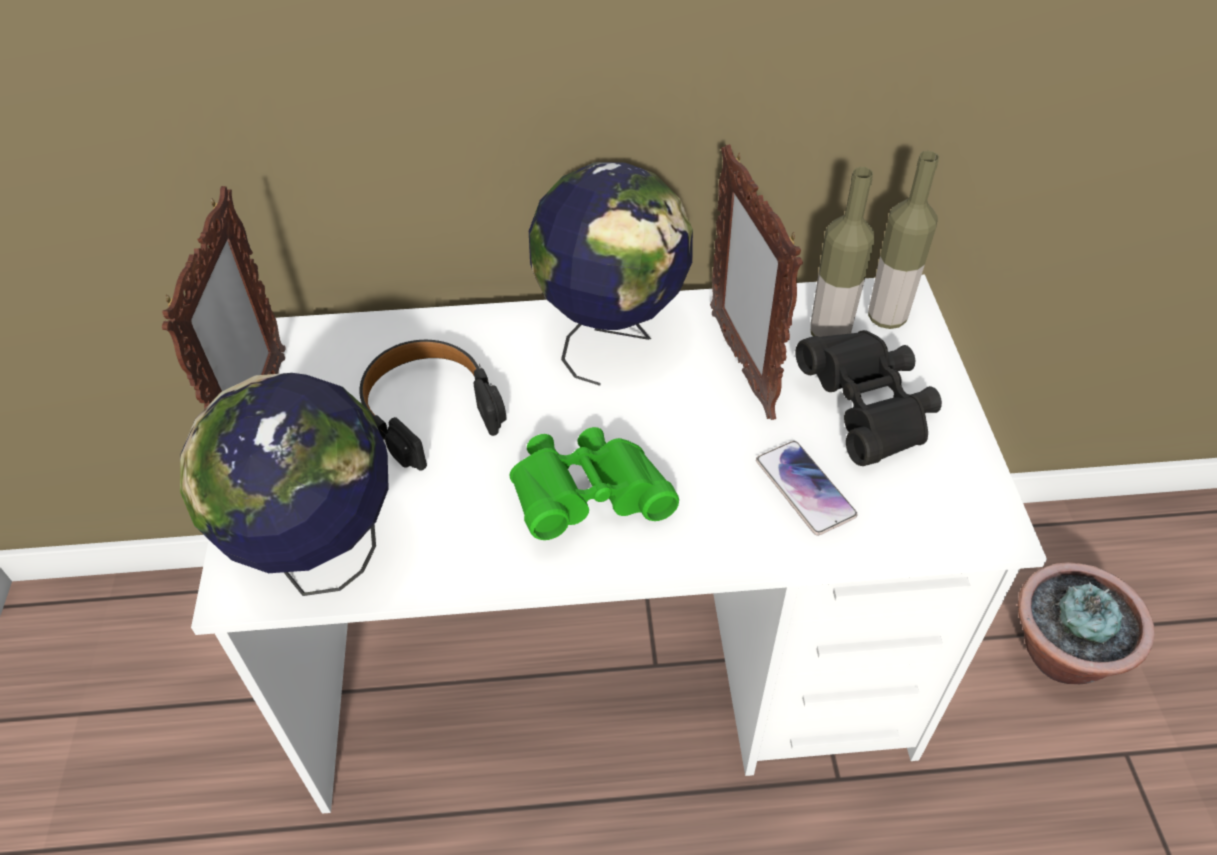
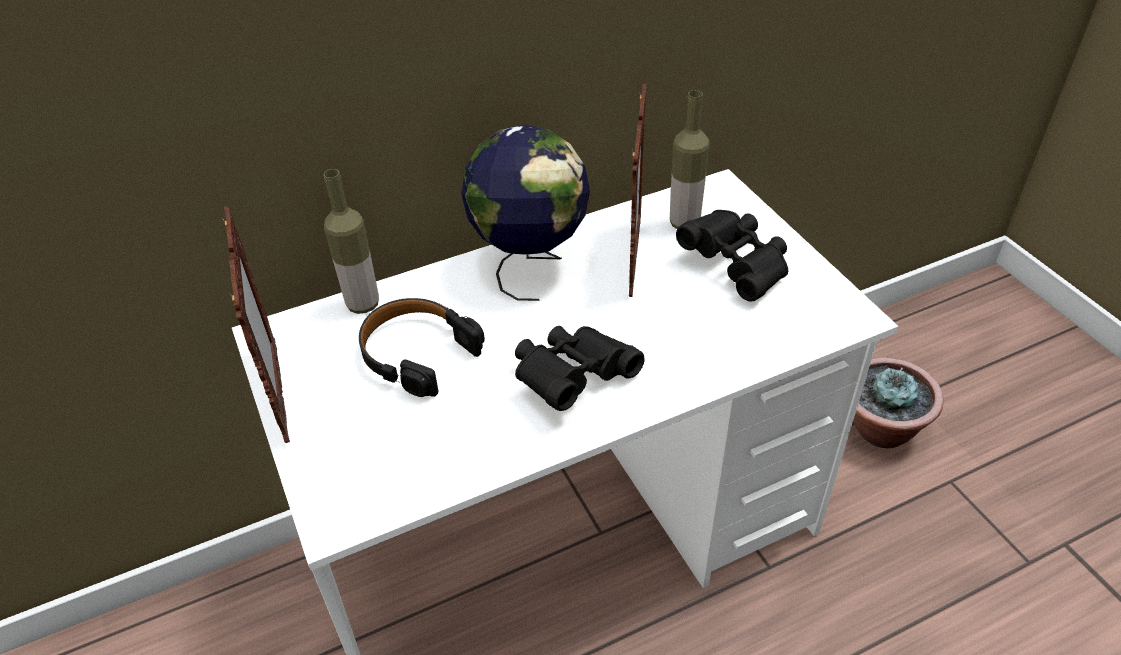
camera: 20 degrees left, 5 degrees down
globe [180,373,389,596] -> none
green binoculars [510,427,679,540] -> black binoculars [515,326,645,411]
picture frame [710,144,803,420] -> picture frame turned 135 degrees counterclockwise [629,84,646,297]
phone [756,441,857,536] -> none
bottle [868,151,939,329] -> bottle moved to [324,169,379,314]

